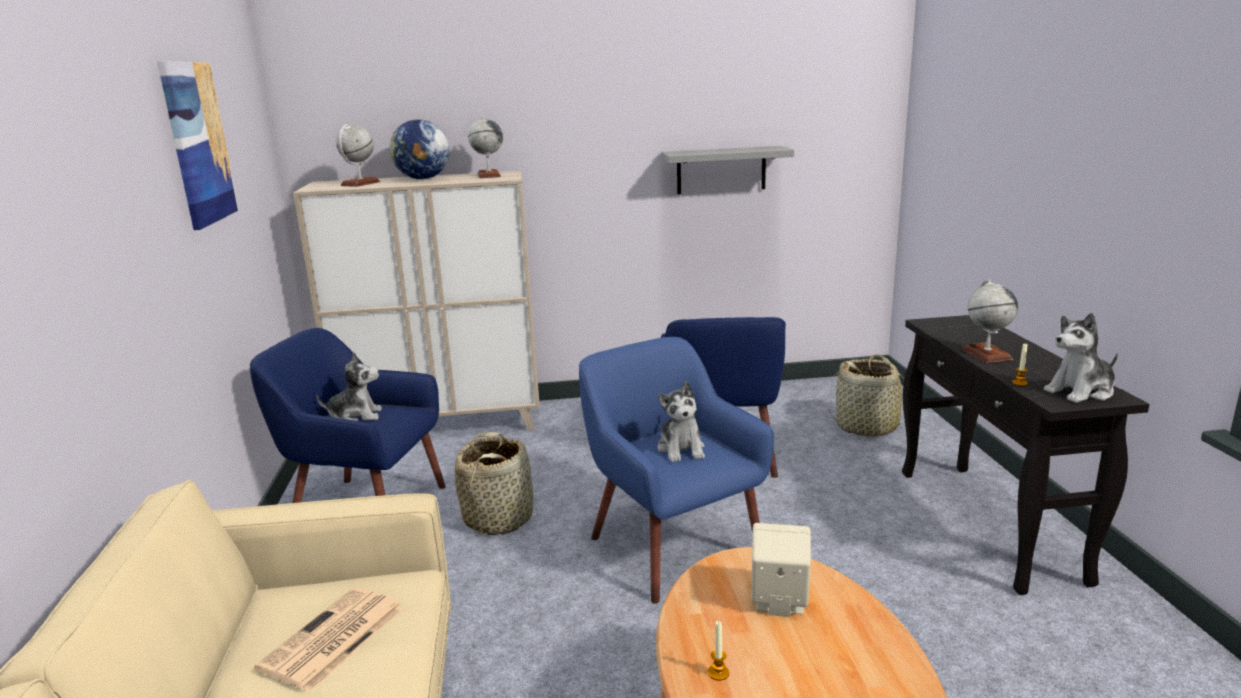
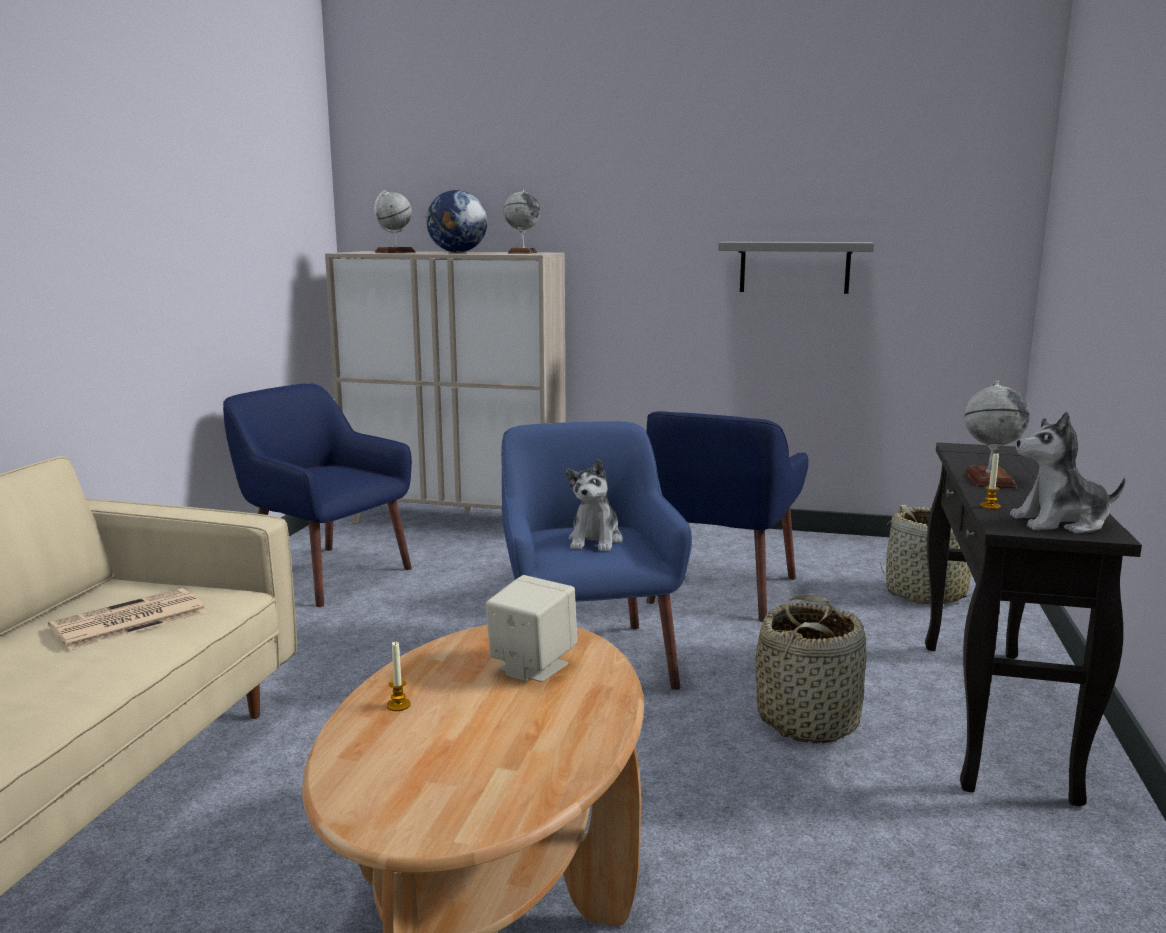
camera: 20 degrees right, 5 degrees down
picture [157,61,239,230] -> none
plush toy [316,352,382,421] -> none
basket [455,432,533,535] -> basket moved to [755,594,867,744]

